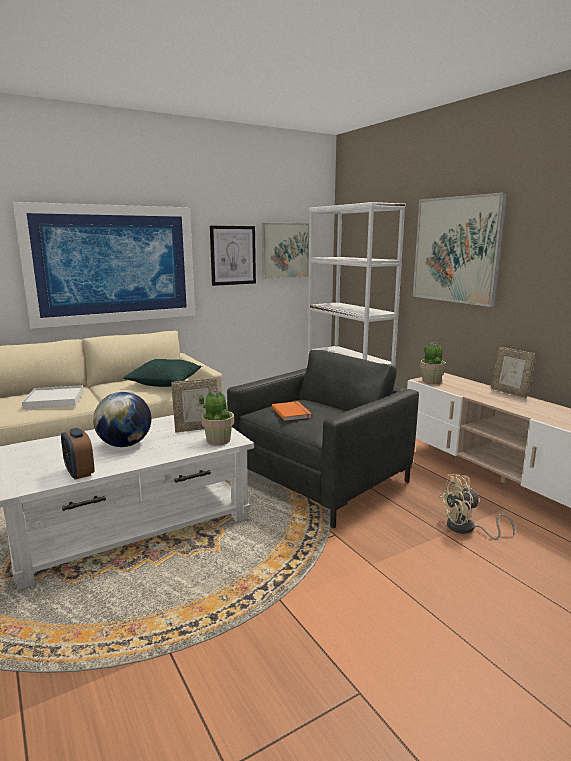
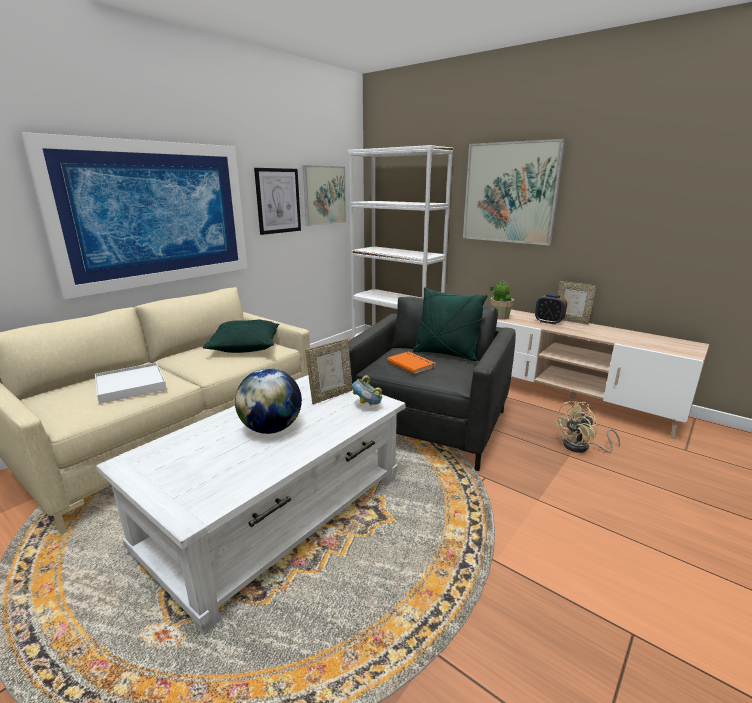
camera: 20 degrees left, 5 degrees up
alarm clock [61,428,94,480] -> alarm clock moved to [535,294,567,325]
potted plant [199,388,234,445] -> bowl [352,375,383,406]
none -> green pillow [413,287,487,361]

